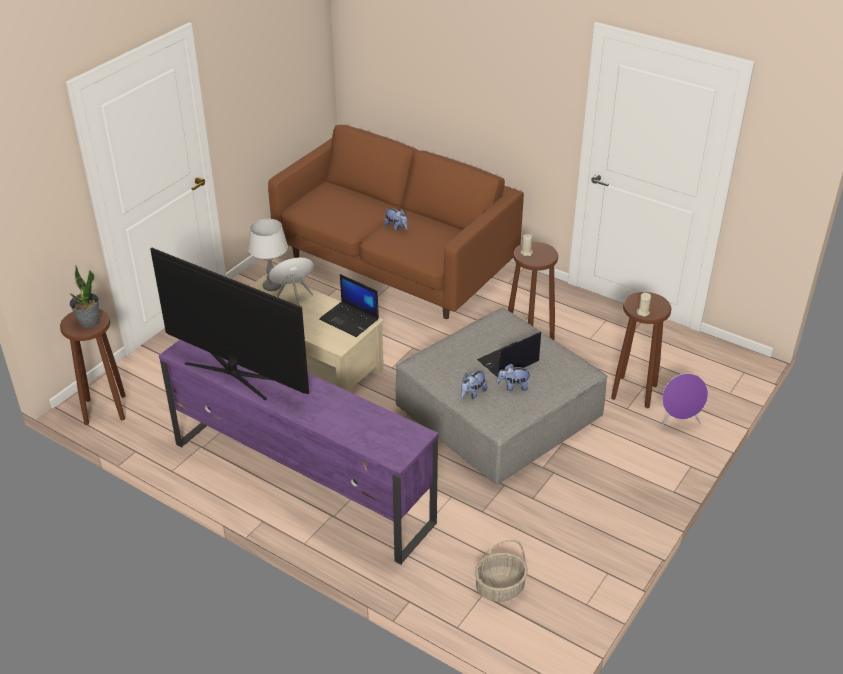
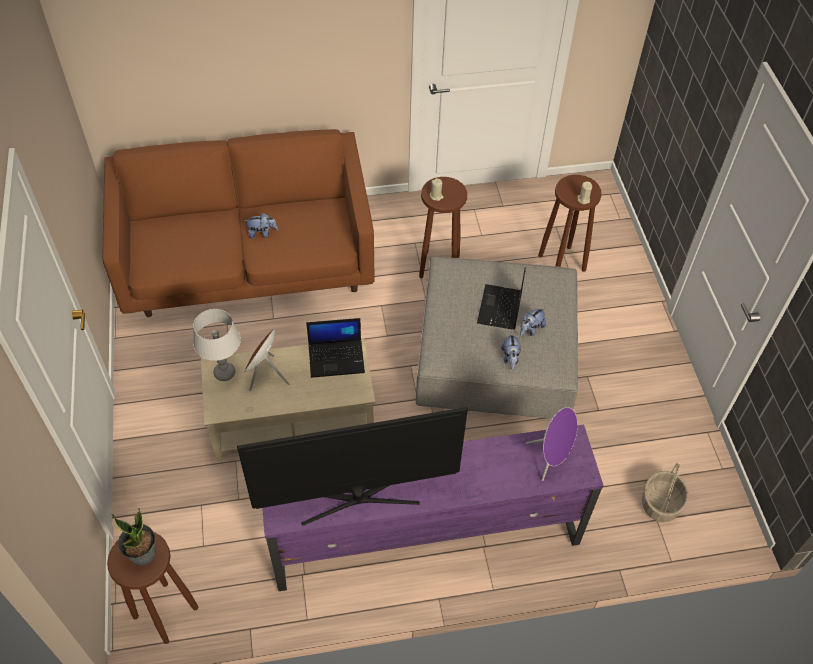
camera: 45 degrees left, 15 degrees up
purple speaker [660,373,708,429] -> purple speaker moved to [526,407,577,481]

